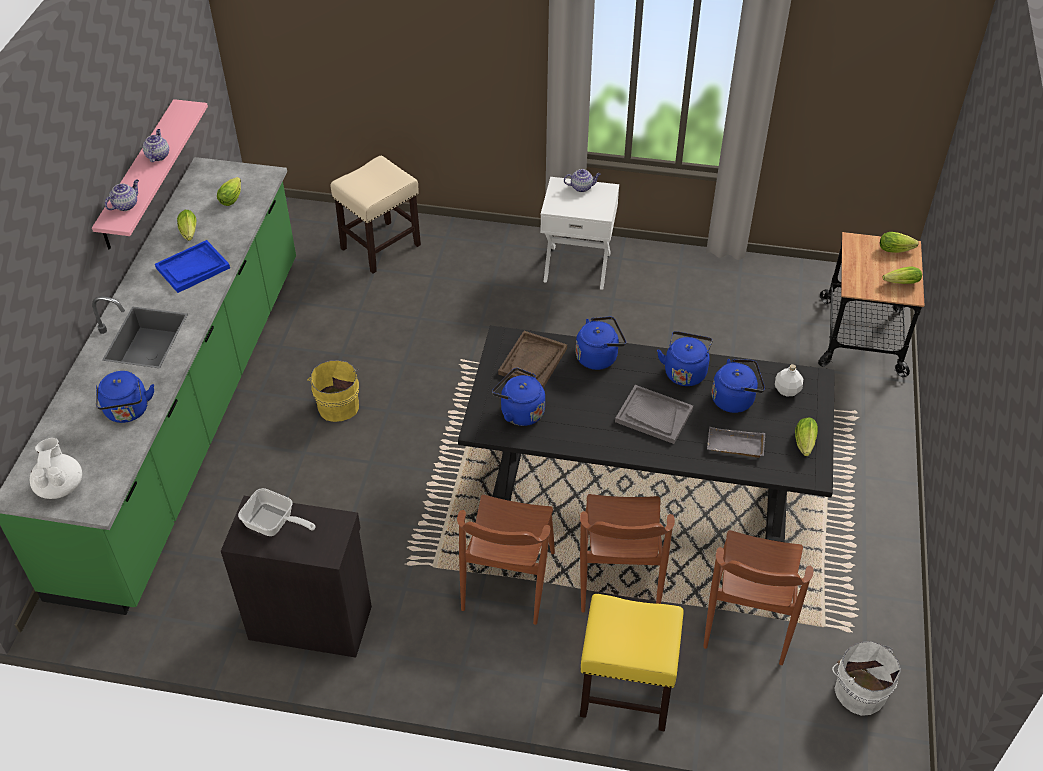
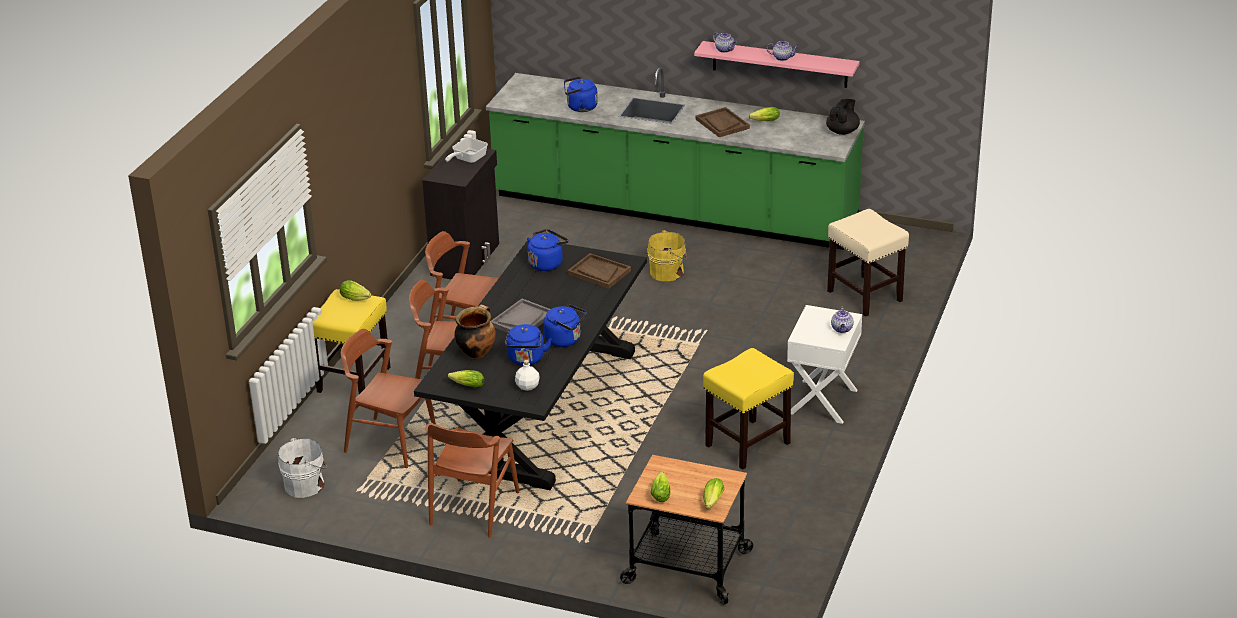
camera: 100 degrees right, 15 degrees down
white teapot [30,438,82,499] -> none
blue tray [155,240,230,293] -> brown tray [696,107,750,137]
lettuce [217,177,241,206] -> lettuce moved to [340,280,371,301]
blue kettle [576,316,626,370] -> none
grey tray [707,427,765,458] -> cooking pot [454,305,496,359]
none -> brown chair [425,423,520,538]
none -> yellow stool [703,348,794,470]
none -> black teapot [826,99,860,135]

